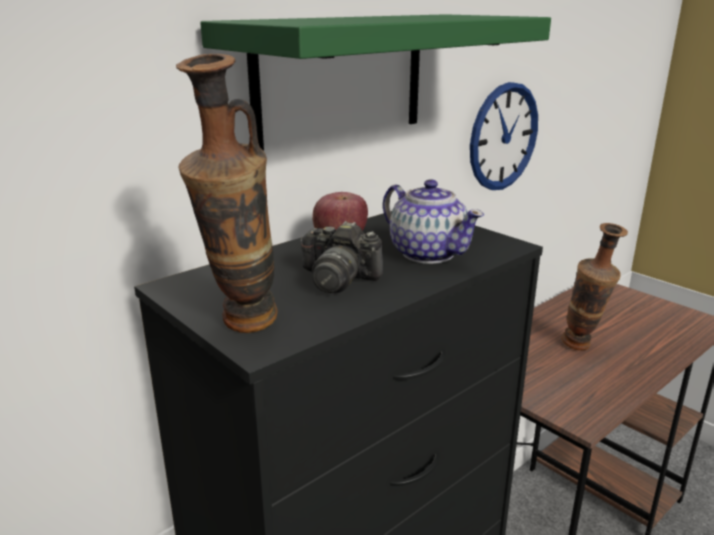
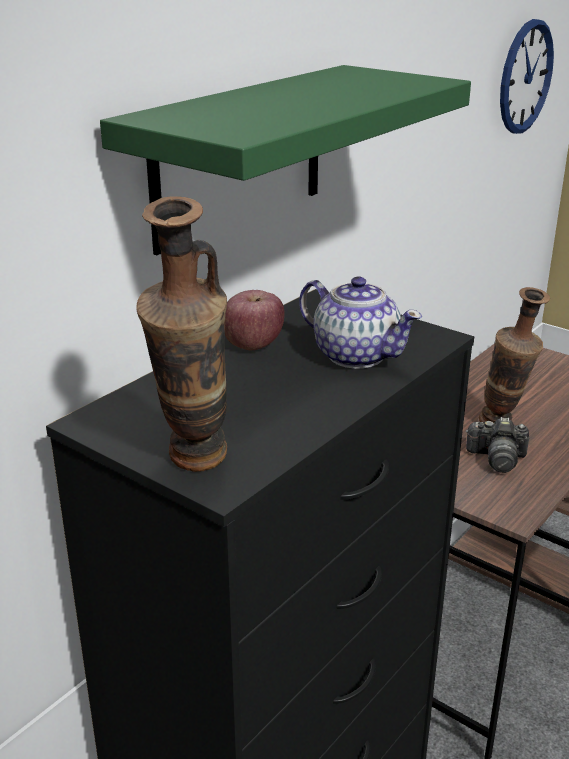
camera: 10 degrees left, 5 degrees up
camera [300,221,383,293] -> camera moved to [466,417,529,473]
wall clock [470,82,538,190] -> wall clock moved to [500,19,554,134]

